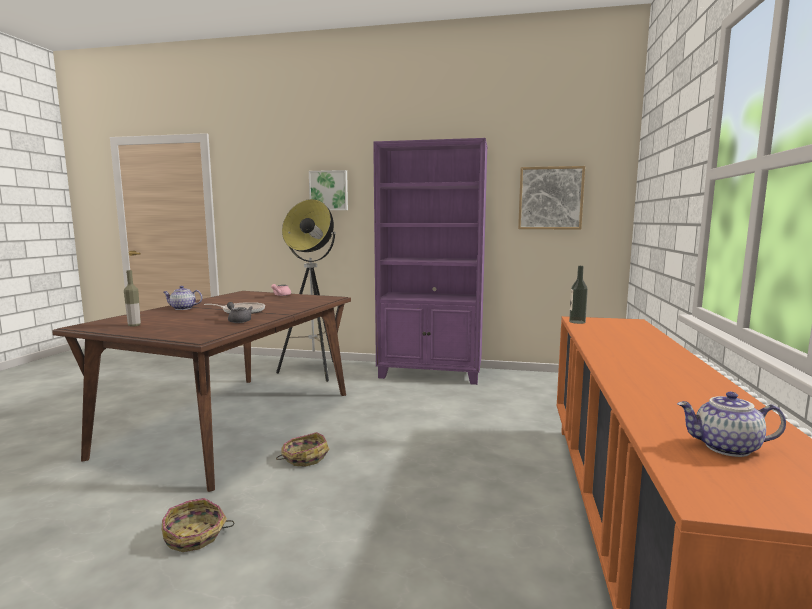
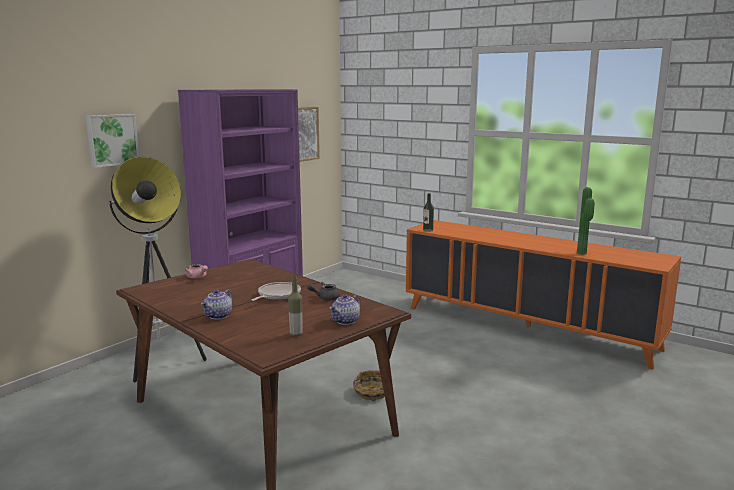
camera: 65 degrees left, 5 degrees up
basket [162,498,234,552] -> none
teapot [677,392,786,457] -> teapot moved to [329,294,361,325]
none -> potted plant [577,187,595,255]

